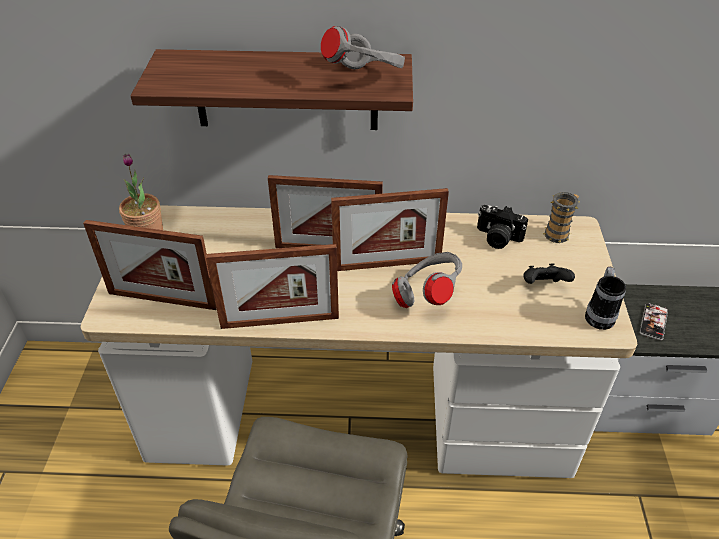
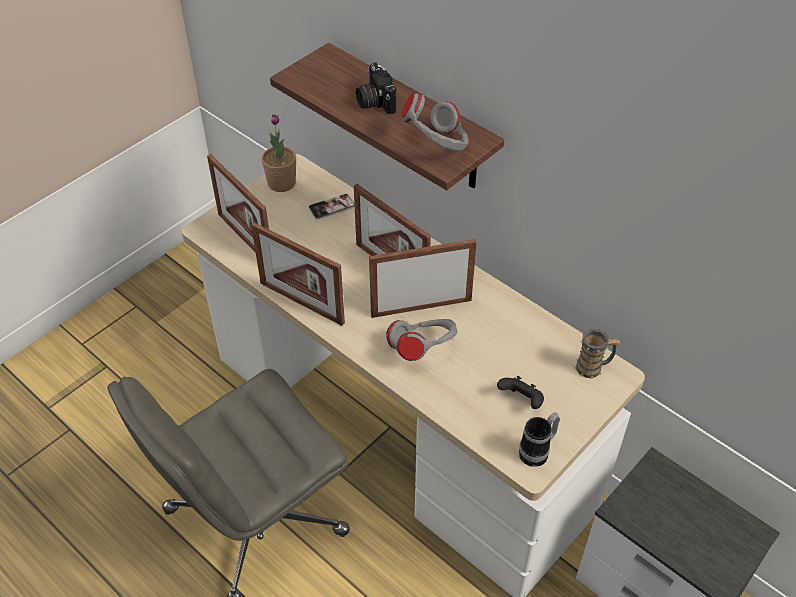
camera: 40 degrees right, 5 degrees up
picture frame [331,188,449,271] -> picture frame turned 135 degrees clockwise [369,239,477,318]
camera [477,205,528,249] -> camera moved to [356,62,396,114]
phone [640,303,668,340] -> phone moved to [308,193,355,220]

